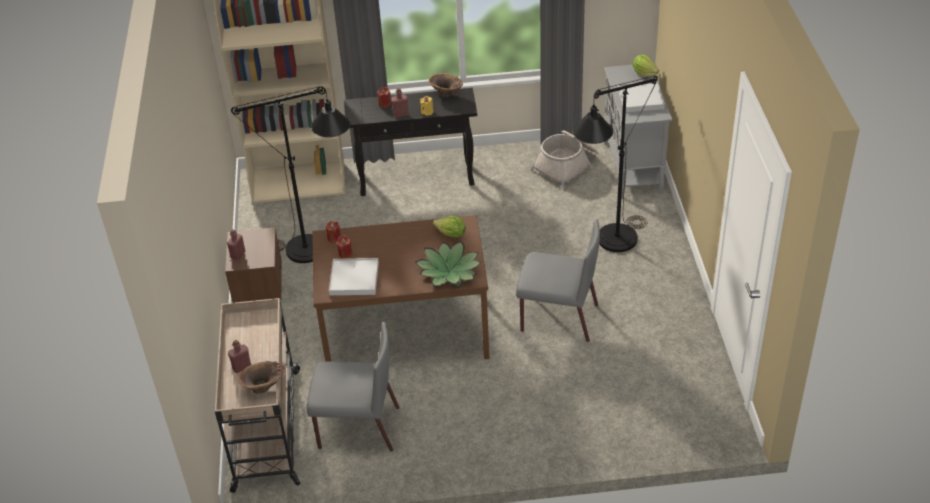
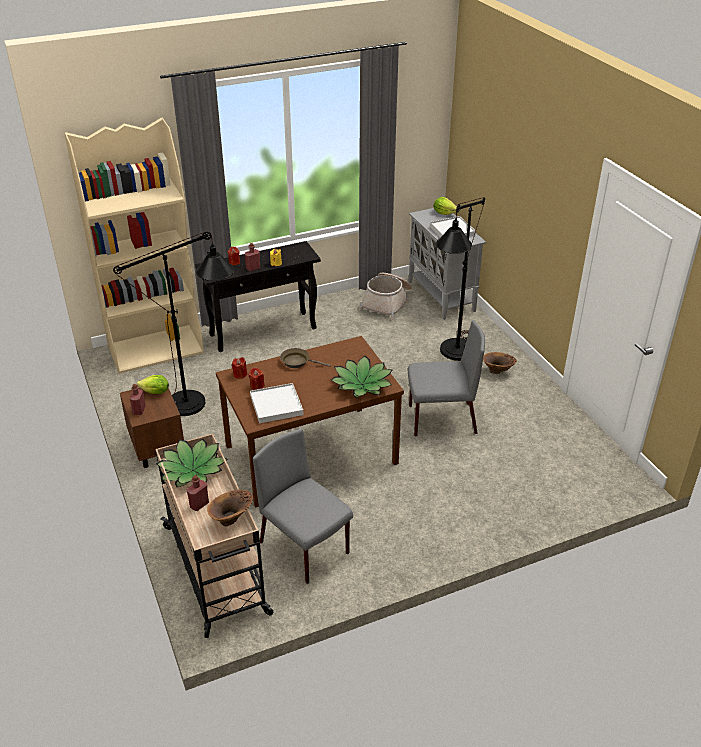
camera: 20 degrees left, 5 degrees down
grey chair [307,322,400,452] -> grey chair turned 120 degrees counterclockwise [253,429,353,584]
brown vase [428,73,463,97] -> brown vase moved to [483,352,517,374]
lettuce [433,216,466,238] -> lettuce moved to [137,375,169,394]
none -> potted plant [156,439,228,487]
none -> brown frying pan [280,348,331,368]

